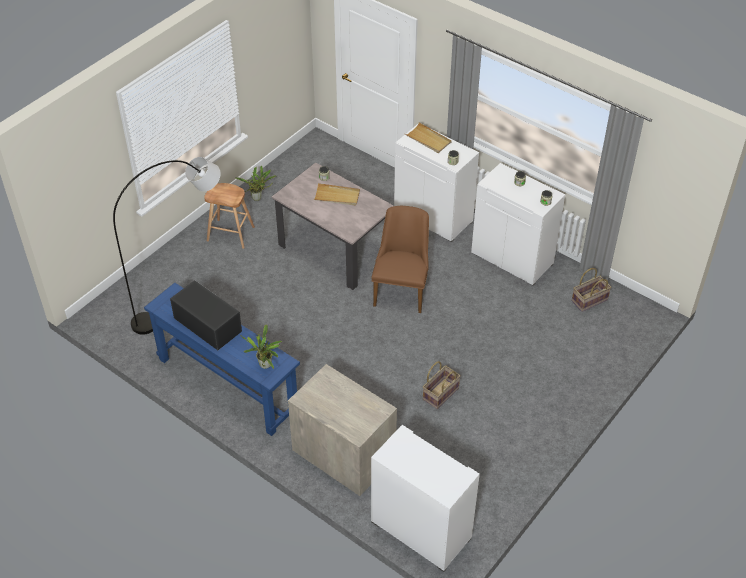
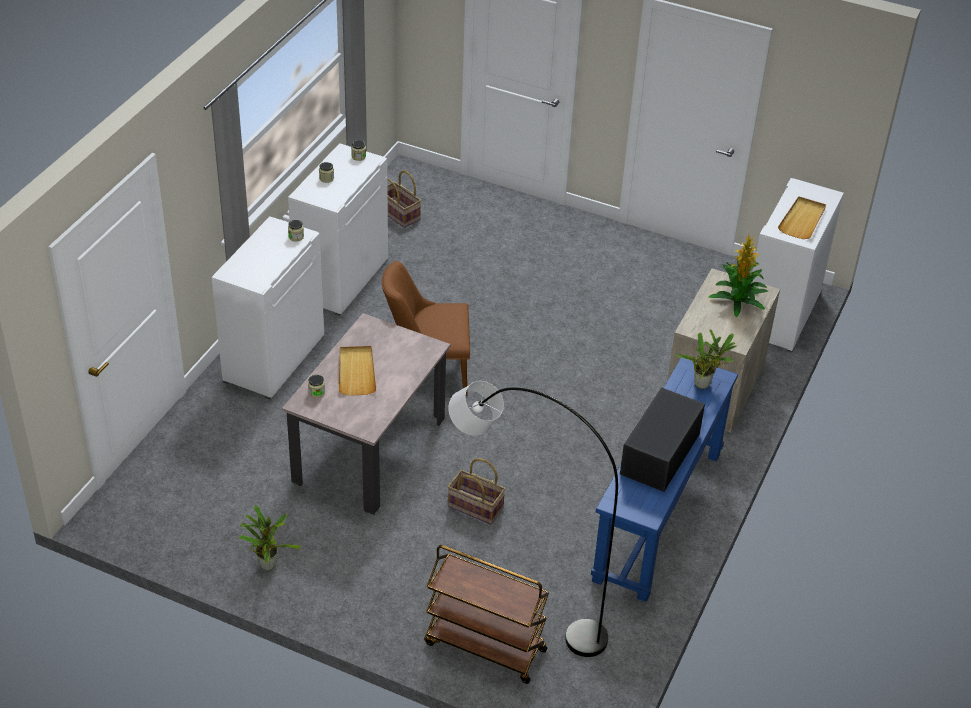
camera: 105 degrees left, 5 degrees down
brown stool [204,183,255,249] -> none
beige tray [405,122,451,153] -> beige tray moved to [778,196,826,239]
basket [423,361,461,409] -> basket moved to [448,458,506,525]
none -> brown cart [424,545,549,684]
none -> potted plant [709,234,768,317]

